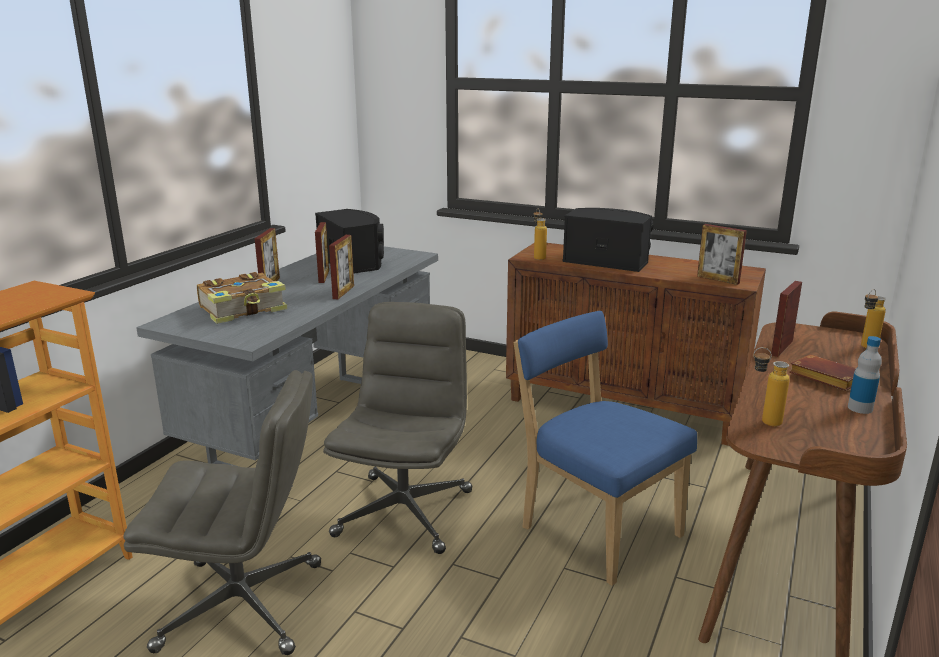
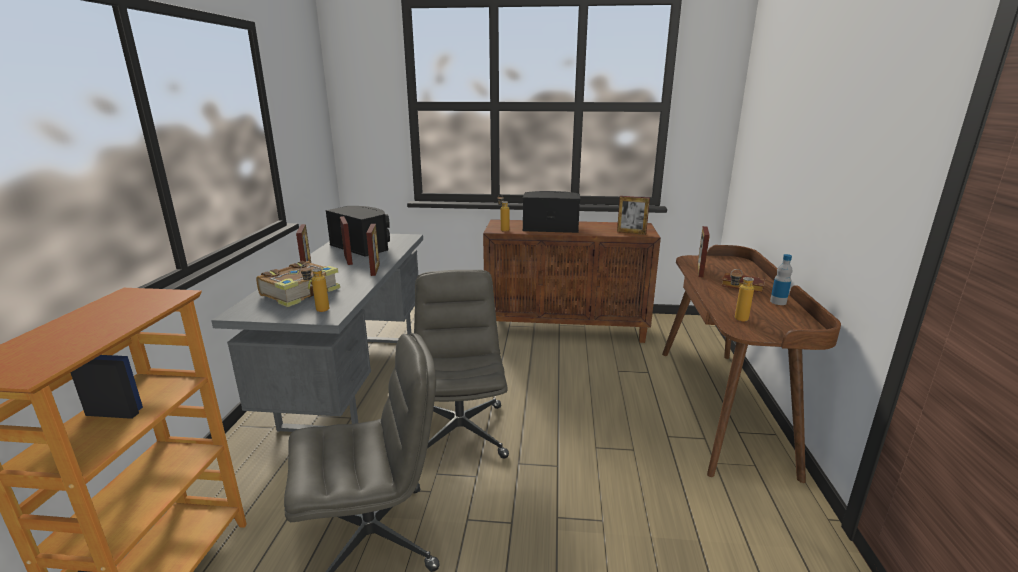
camera: 20 degrees left, 0 degrees up
blue chair [514,311,697,586] -> none
bottle [861,289,886,349] -> bottle moved to [300,263,329,312]

